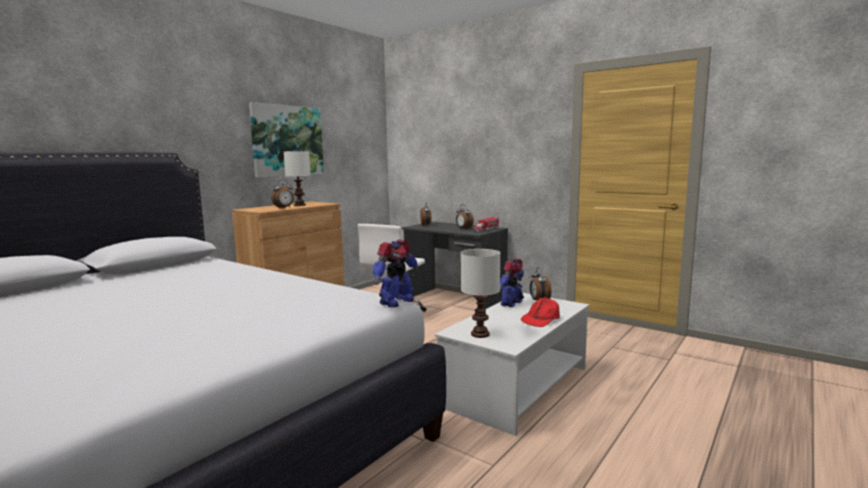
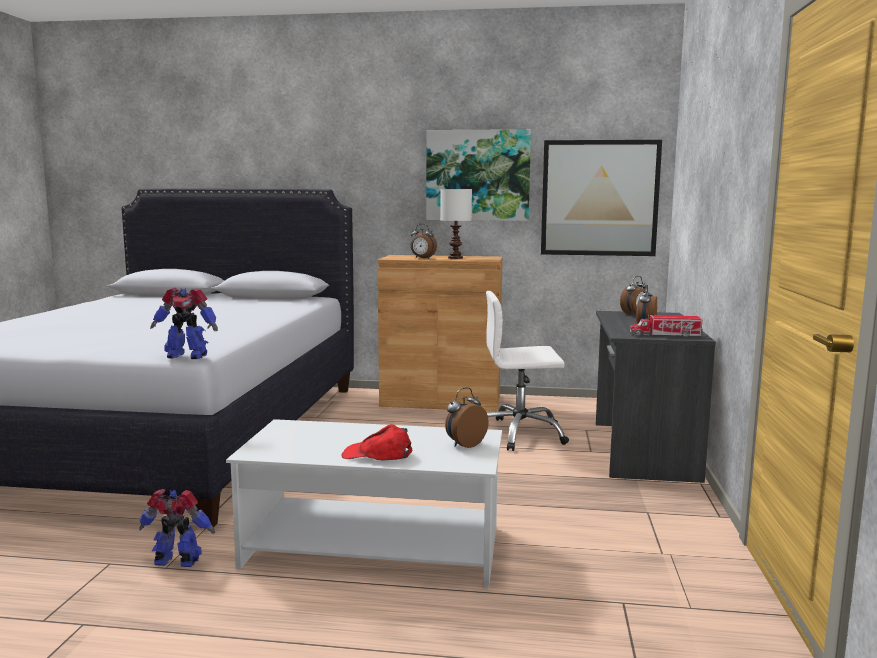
camera: 60 degrees right, 0 degrees up
white table lamp [461,249,500,338] -> none
toy robot [500,259,524,307] -> toy robot moved to [139,489,215,567]
none -> picture [541,140,662,256]

